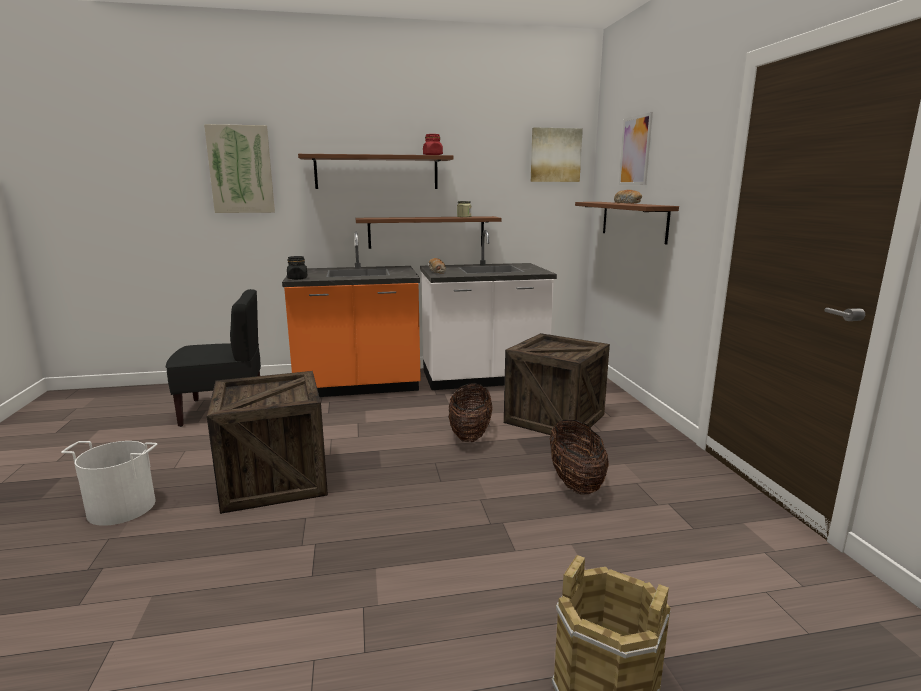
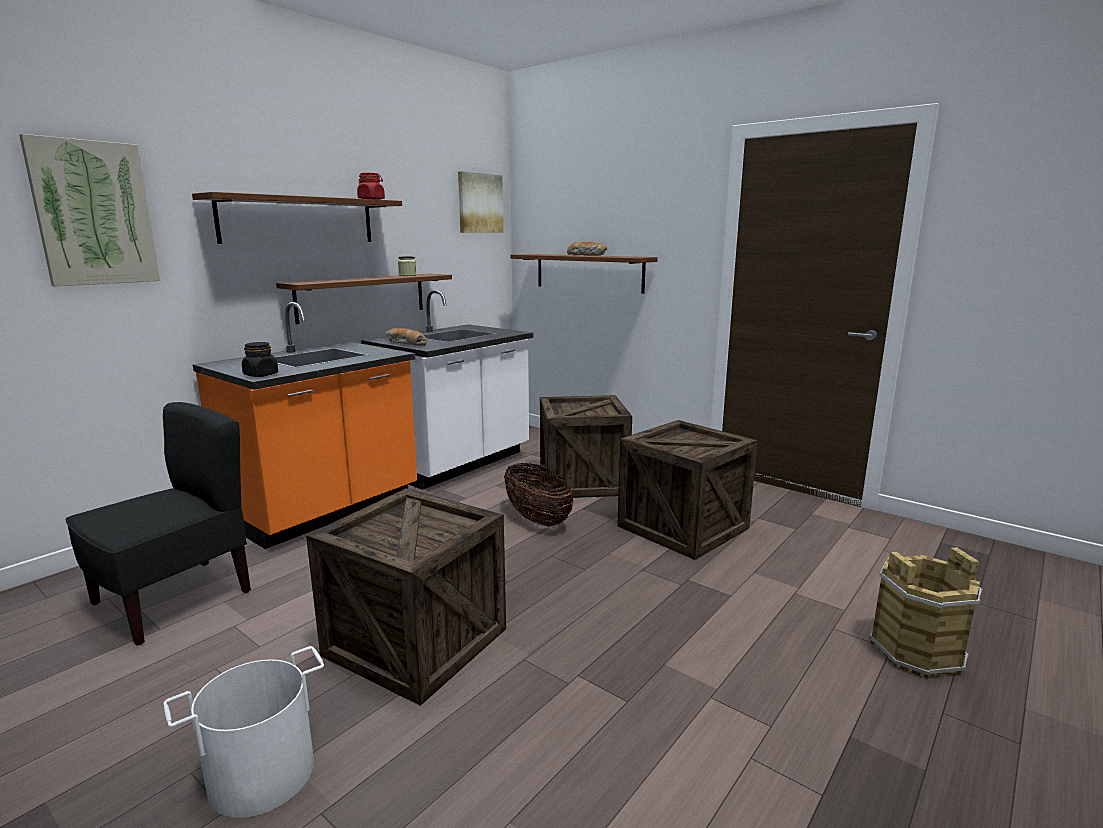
camera: 40 degrees left, 0 degrees up
basket [550,419,609,495] -> crate [617,420,758,560]
picture [619,112,653,185] -> none

